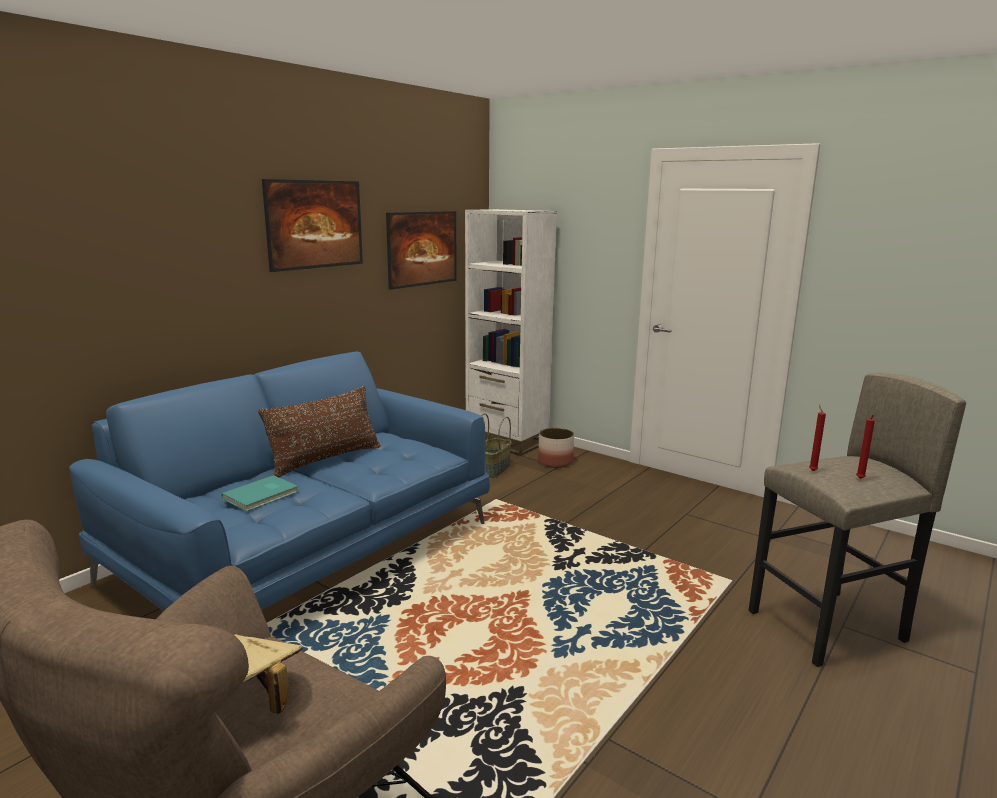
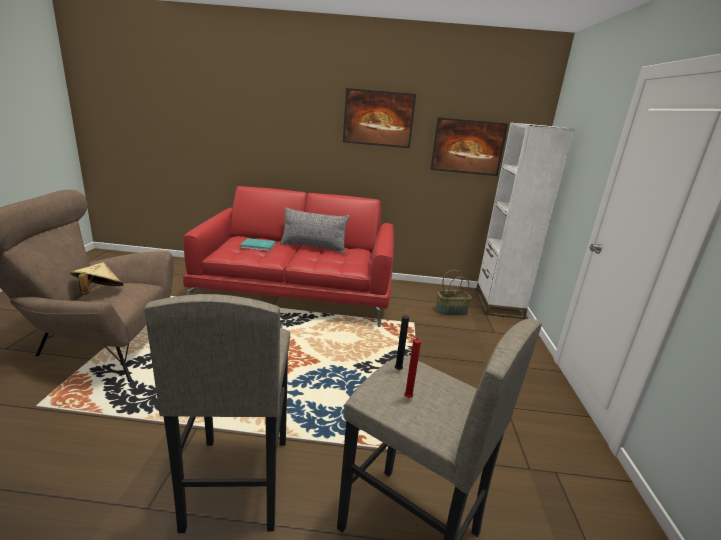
camera: 55 degrees right, 5 degrees up
blue sofa [69,351,490,611] -> red sofa [183,186,394,327]
brown pillow [258,386,380,477] -> grey pillow [280,208,350,253]
planter [538,428,574,468] -> none
red candle [809,405,826,471] -> black candle [395,309,412,370]
none -> grey stool [144,294,290,533]

